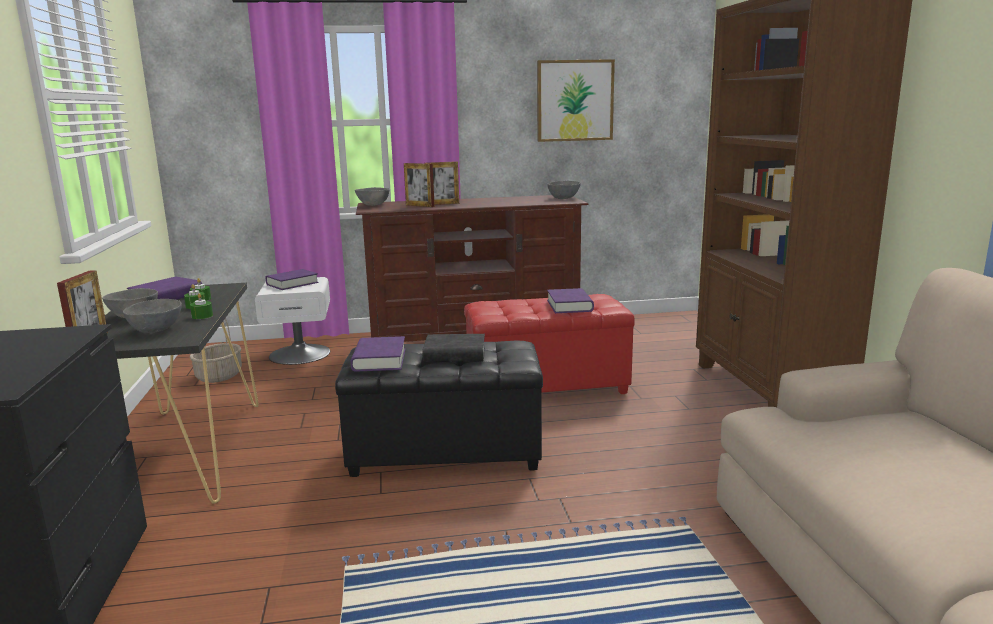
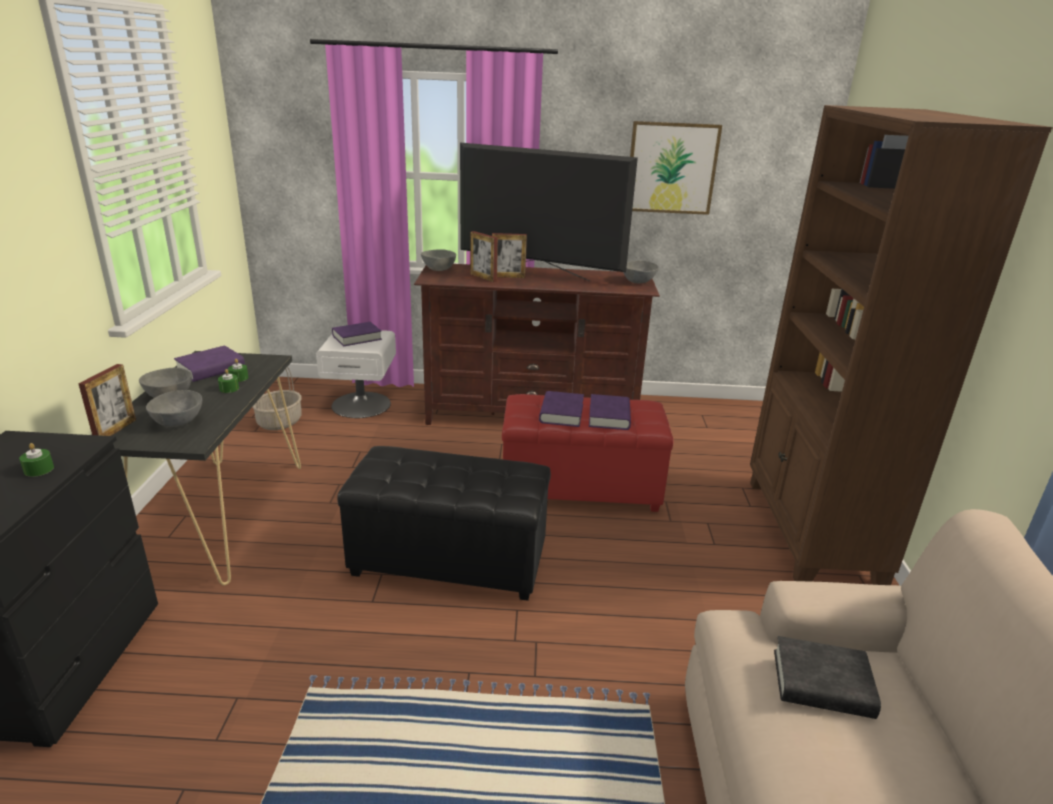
camera: 10 degrees right, 10 degrees up
green candle [190,293,213,319] -> green candle moved to [19,443,54,477]
purple book [351,336,406,372] -> purple book moved to [539,391,584,427]
black book [422,334,485,362] -> black book moved to [774,636,881,719]
none -> television [460,143,638,282]

